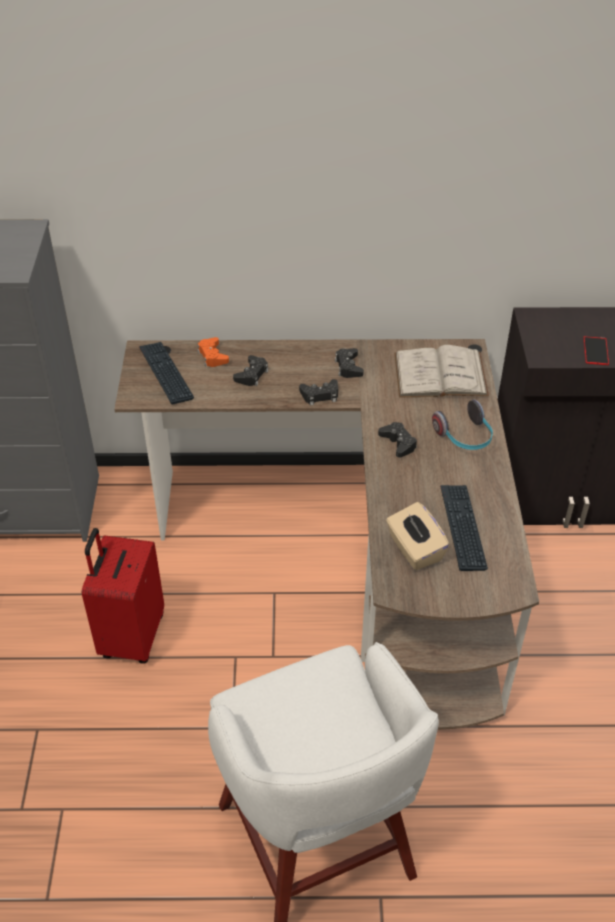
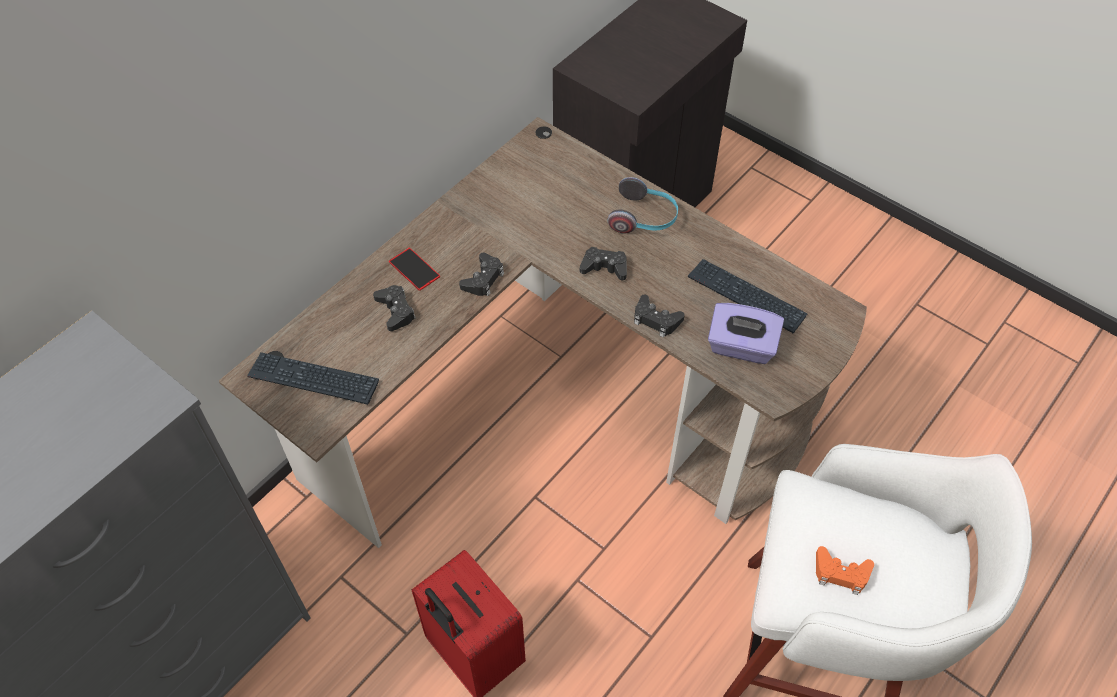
camera: 50 degrees left, 10 degrees up
orange game controller [198,337,229,367] -> orange game controller moved to [816,546,874,595]
black game controller [335,348,364,378] -> black game controller moved to [634,295,685,338]
beige tissue box [386,502,449,570] -> purple tissue box [708,303,784,364]
white book [394,345,489,397] -> none
phone [583,336,609,365] -> phone moved to [389,248,440,291]

